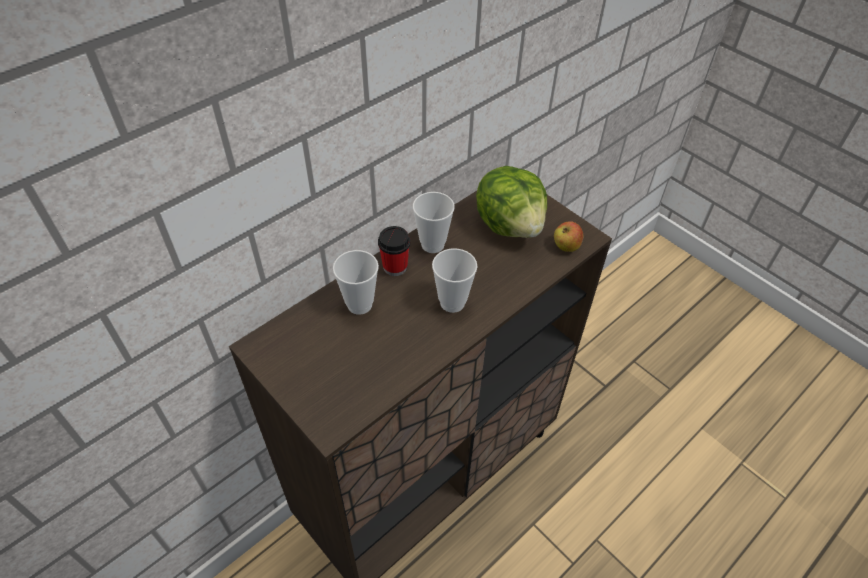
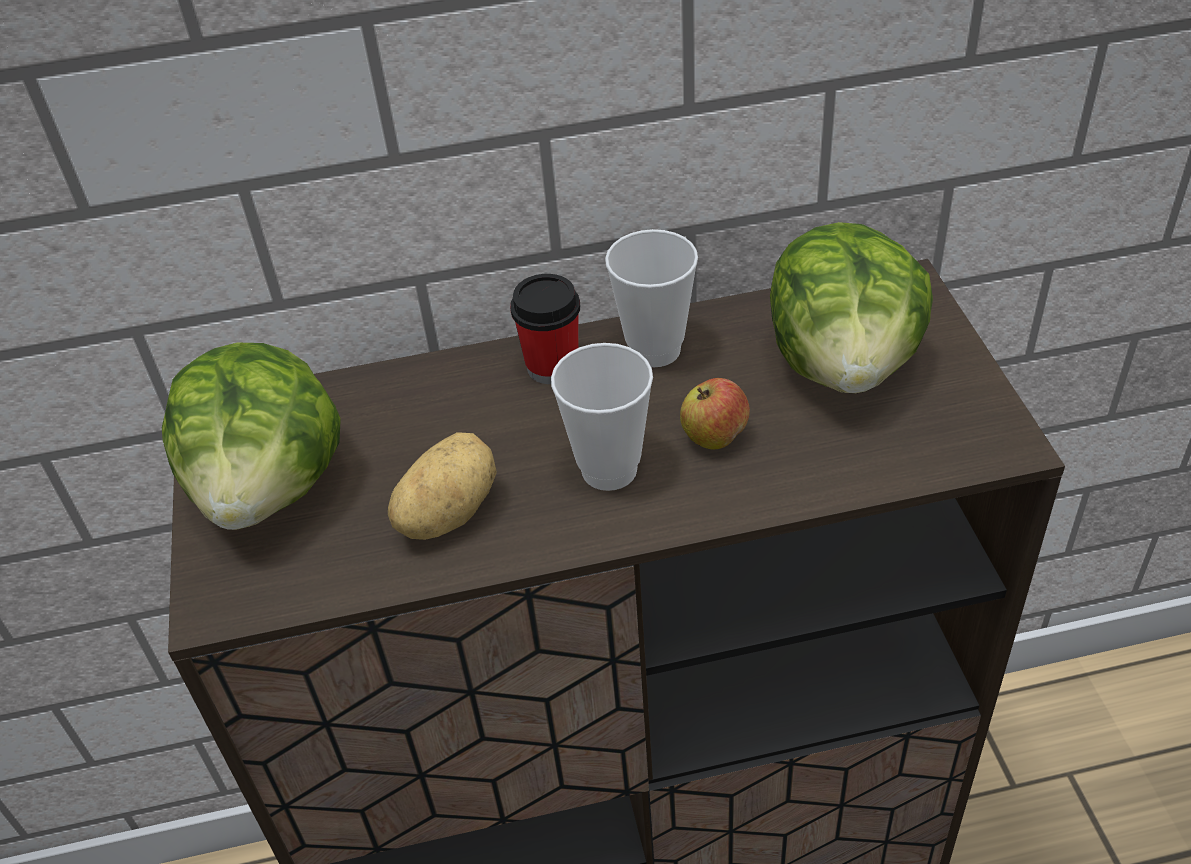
camera: 35 degrees right, 5 degrees down
cup [333,250,379,315] -> none
apple [554,221,584,252] -> apple moved to [680,378,750,450]
none -> lettuce [162,343,341,530]
none -> potato [388,432,497,540]

